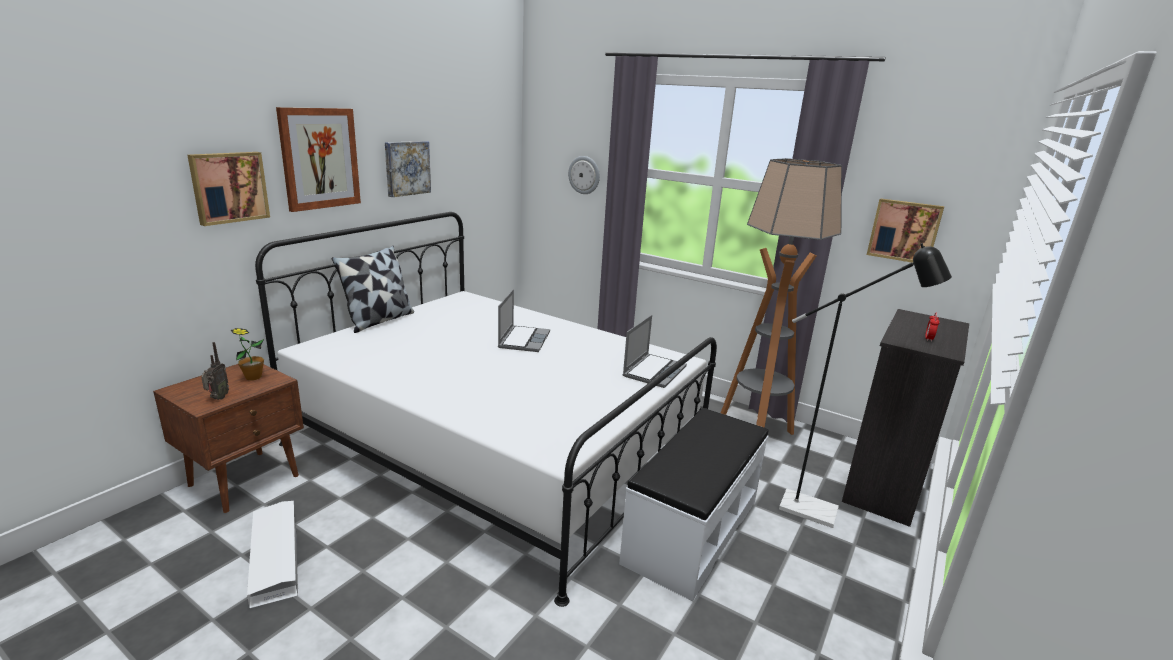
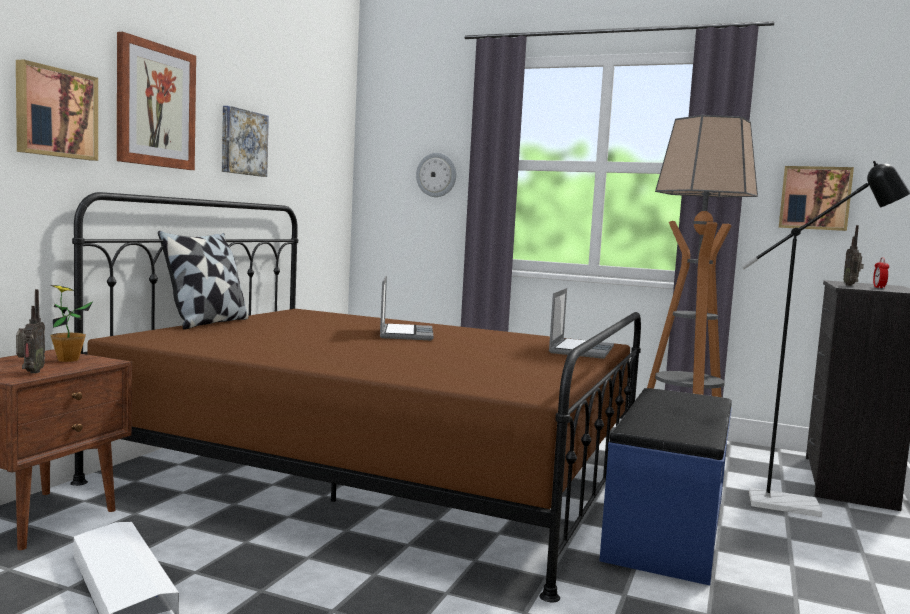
camera: 10 degrees left, 15 degrees down
white bed [255,212,717,607] -> brown bed [70,192,641,603]
white bench [619,408,769,601] -> blue bench [599,388,732,585]
none -> radio [843,225,864,286]

